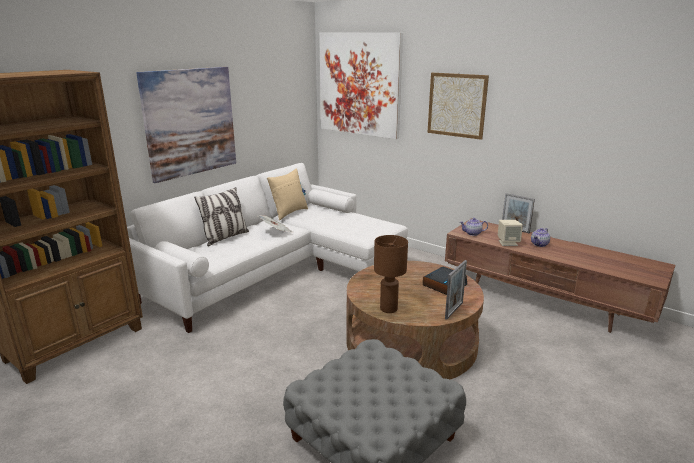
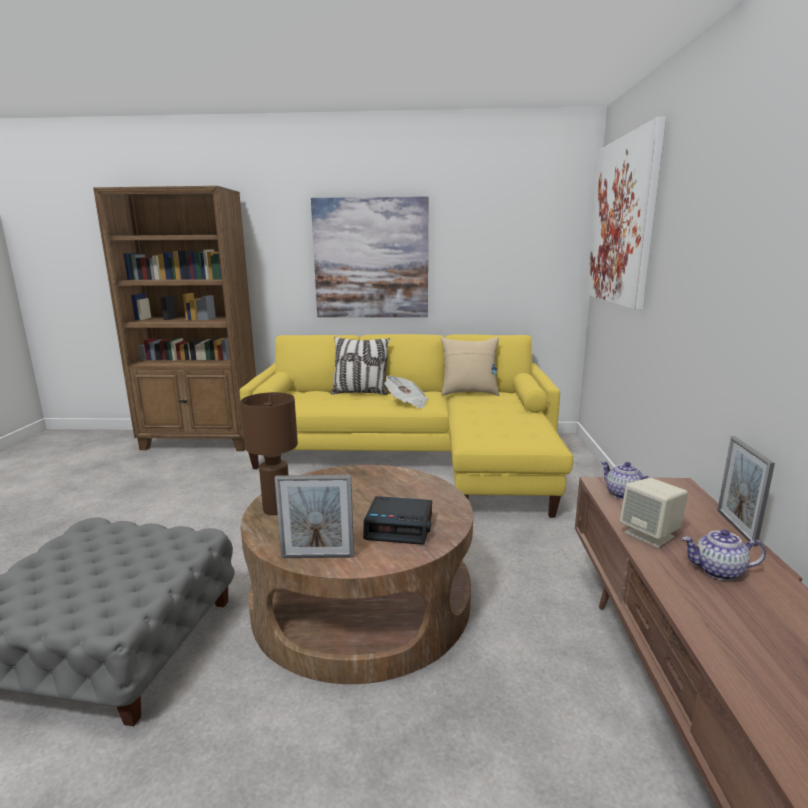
camera: 55 degrees right, 5 degrees down
white sofa [127,163,408,333] -> yellow sofa [240,334,573,518]
picture [427,72,489,140] -> none

